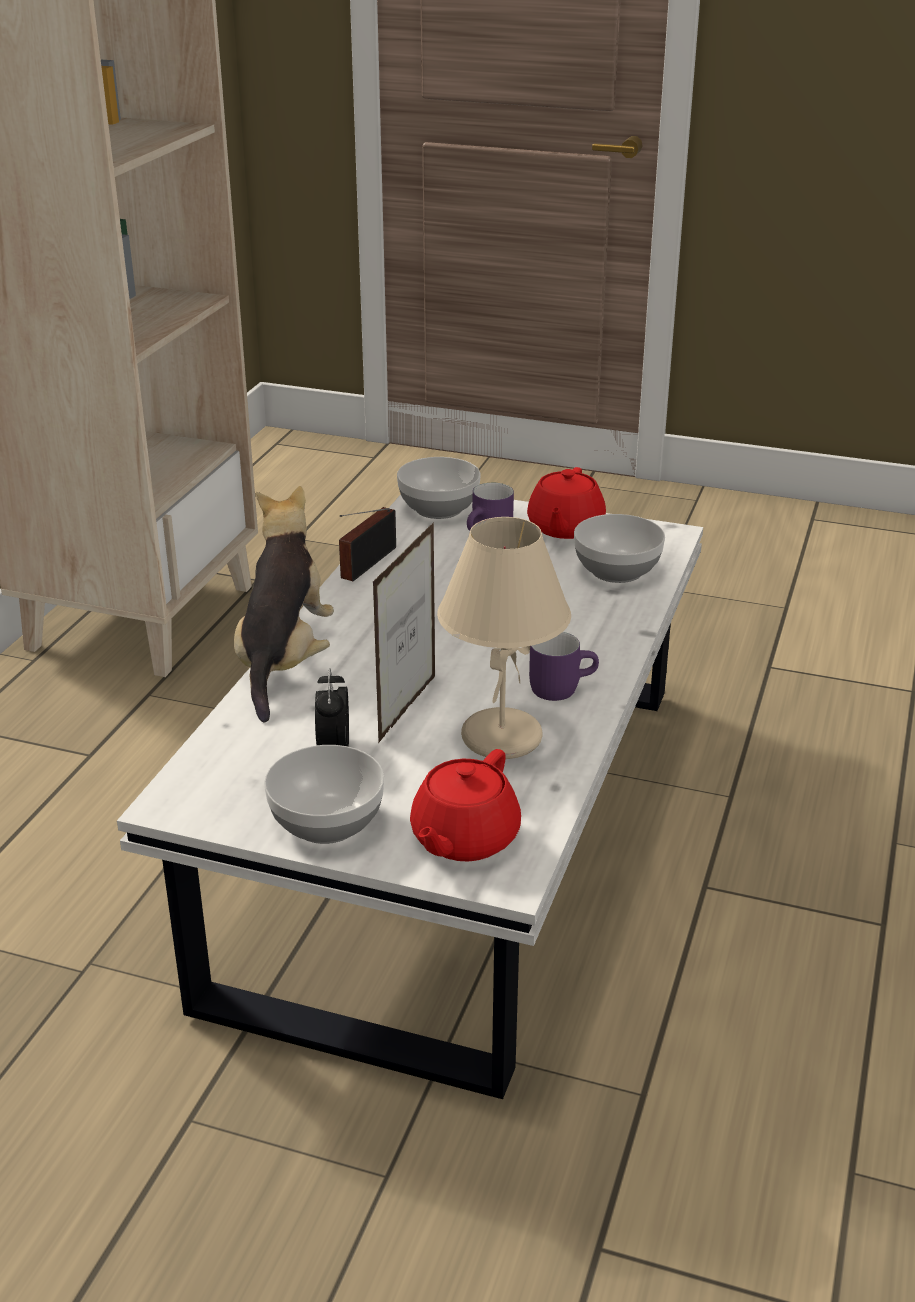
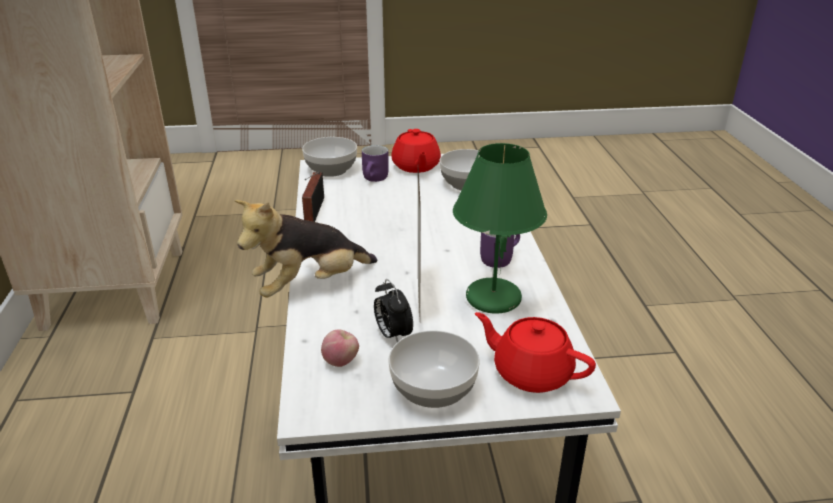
camera: 25 degrees left, 0 degrees up
plush toy [234,486,334,723] -> plush toy turned 105 degrees counterclockwise [234,200,378,297]
red teapot [410,749,521,862] -> red teapot turned 120 degrees clockwise [475,312,596,393]
beige table lamp [437,517,571,759] -> green table lamp [453,143,547,314]
none -> apple [321,329,359,367]

